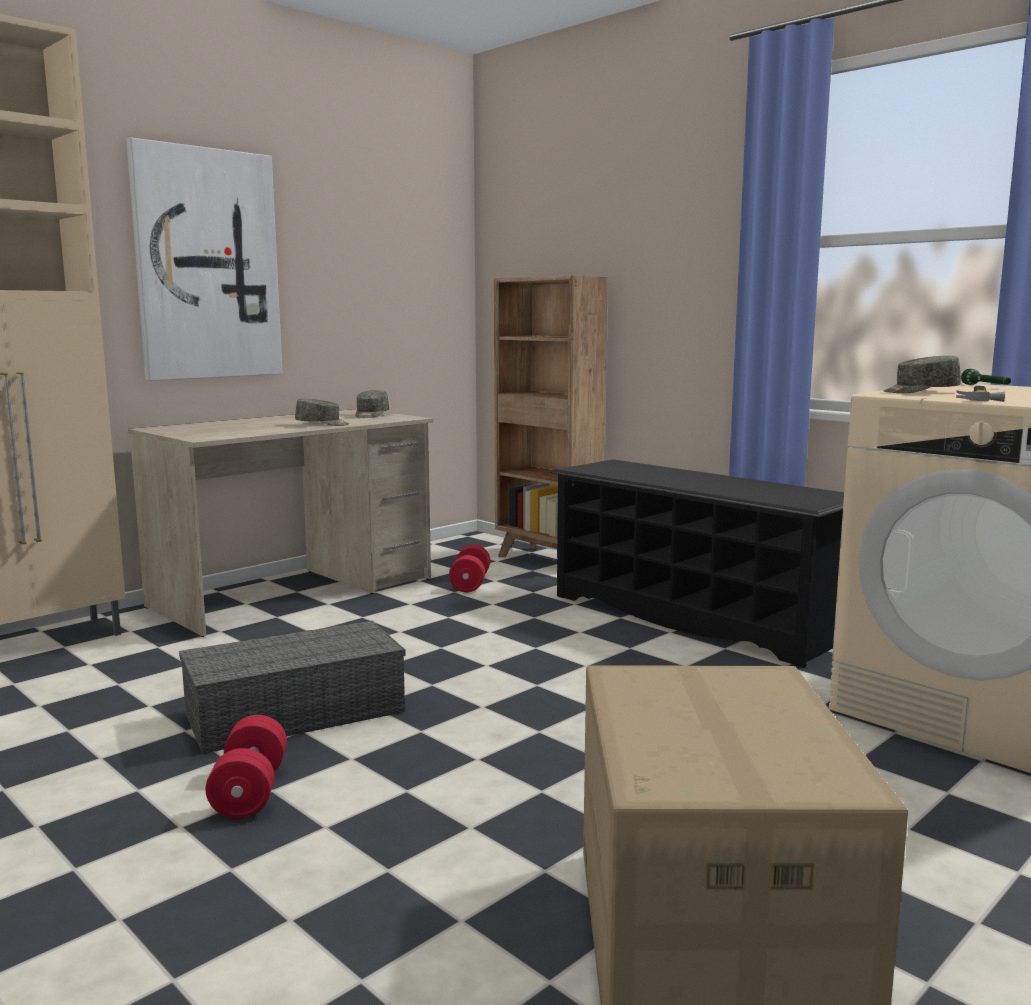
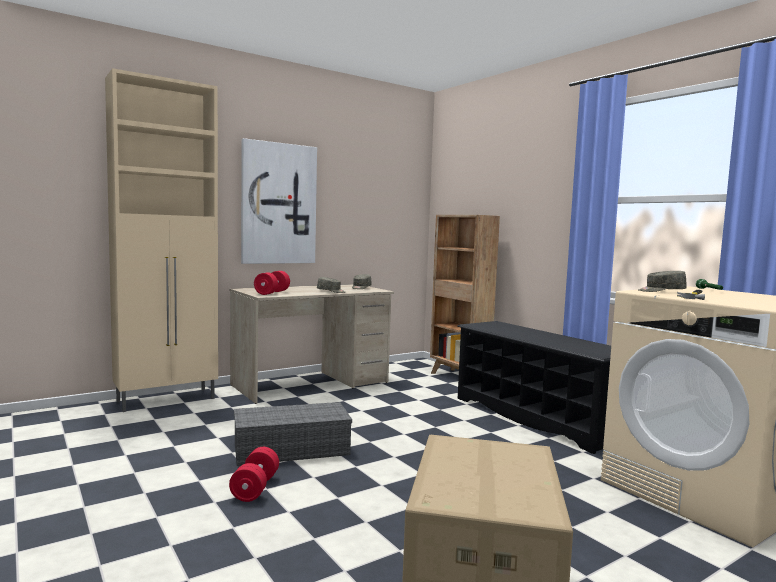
camera: 10 degrees right, 5 degrees down
red dumbbell [449,544,490,592] -> red dumbbell moved to [254,271,290,295]

